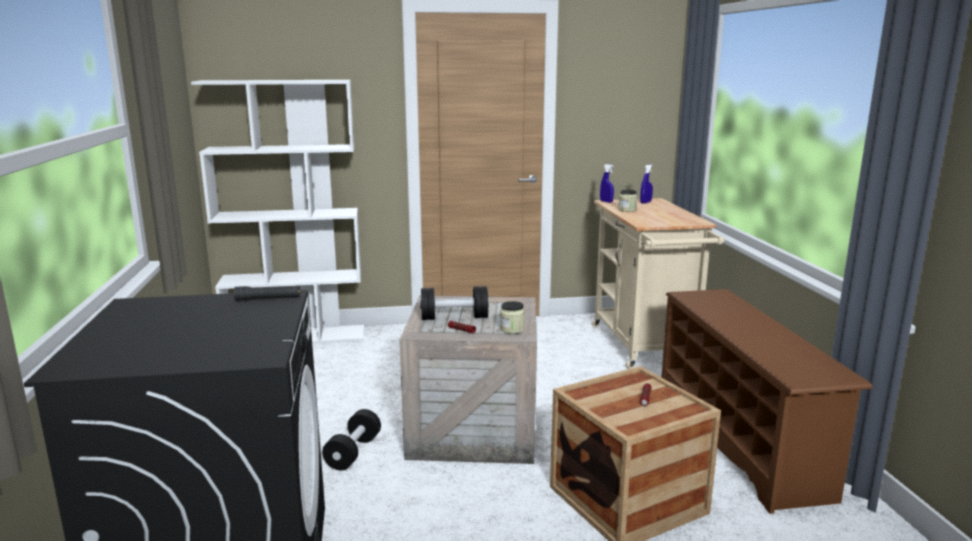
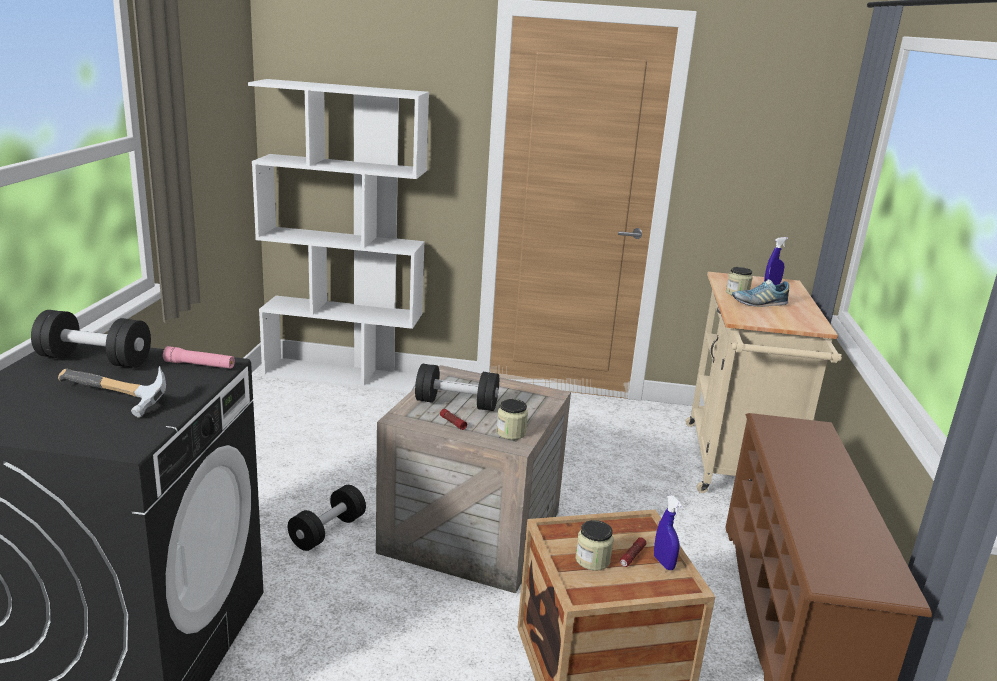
camera: 15 degrees right, 5 degrees up
black flashlight [234,286,300,301] -> pink flashlight [163,346,235,369]
blue spray bottle [600,164,614,203] -> blue spray bottle moved to [654,495,683,570]
none -> black dumbbell [31,310,151,368]
none -> hammer [58,366,166,418]
none -> jar [576,520,613,571]
none -> shoe [732,279,789,307]

